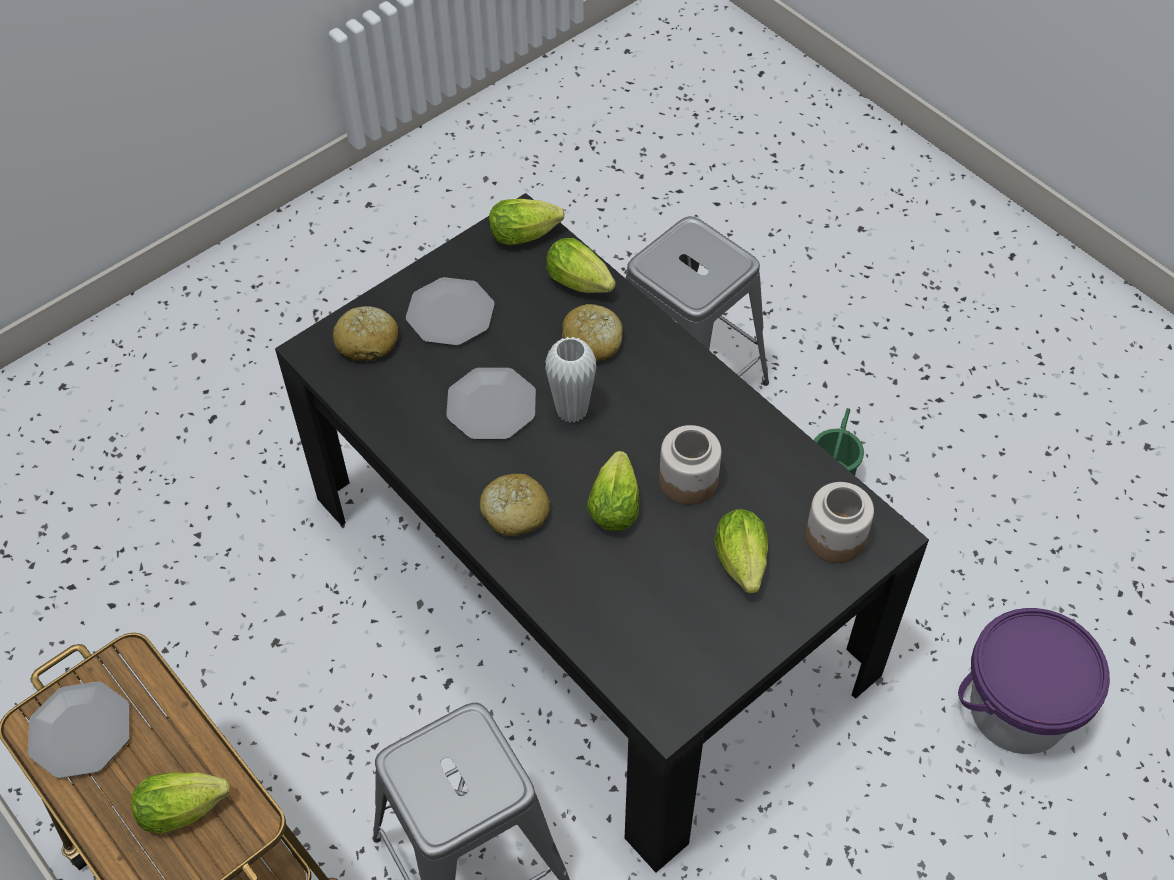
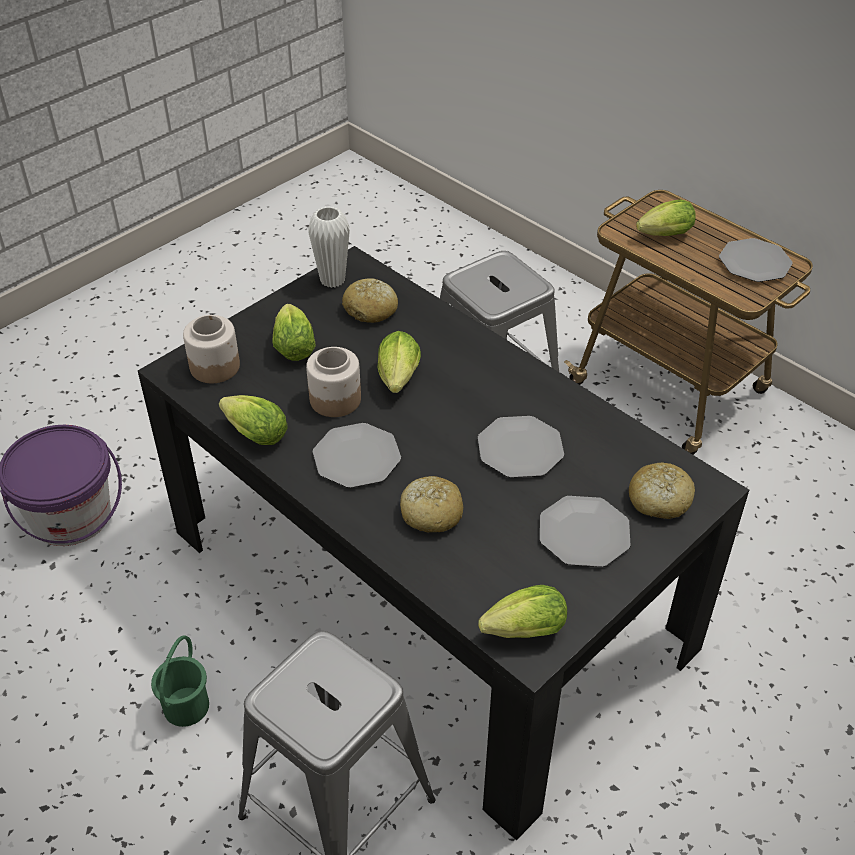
camera: 175 degrees right, 10 degrees down
bread [480,474,550,536] -> bread moved to [342,278,398,323]
white vase [545,337,596,423] -> white vase moved to [308,206,350,288]
lettuce [546,238,616,293] -> lettuce moved to [219,395,288,445]
none -> plate [313,423,401,488]

